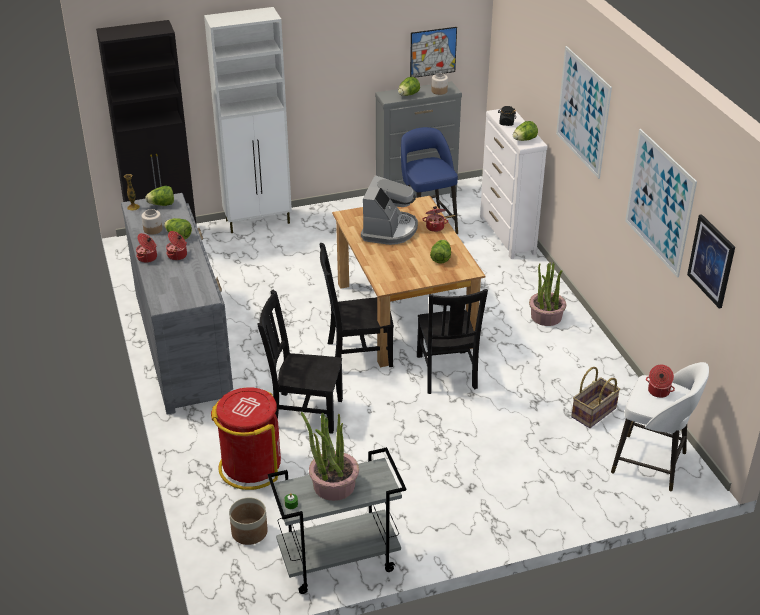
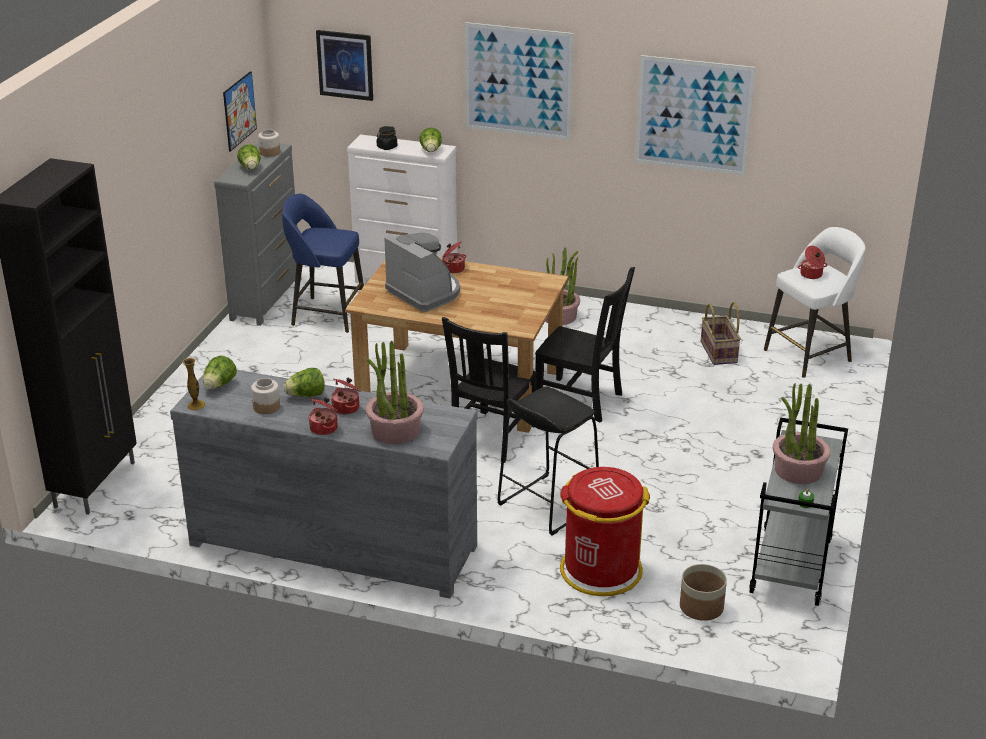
camera: 55 degrees left, 5 degrees down
white cabinet [204,7,292,233] -> none
black chair [258,289,343,434] -> black stool [498,386,599,536]
lettuce [430,240,451,264] -> none
picture [687,214,735,308] -> picture moved to [316,30,373,101]
none -> potted plant [366,341,424,444]

